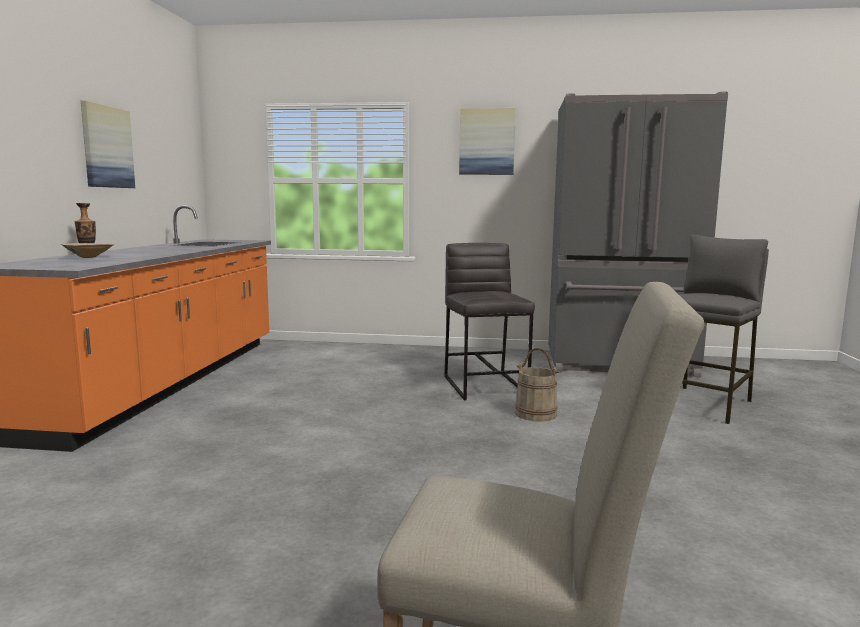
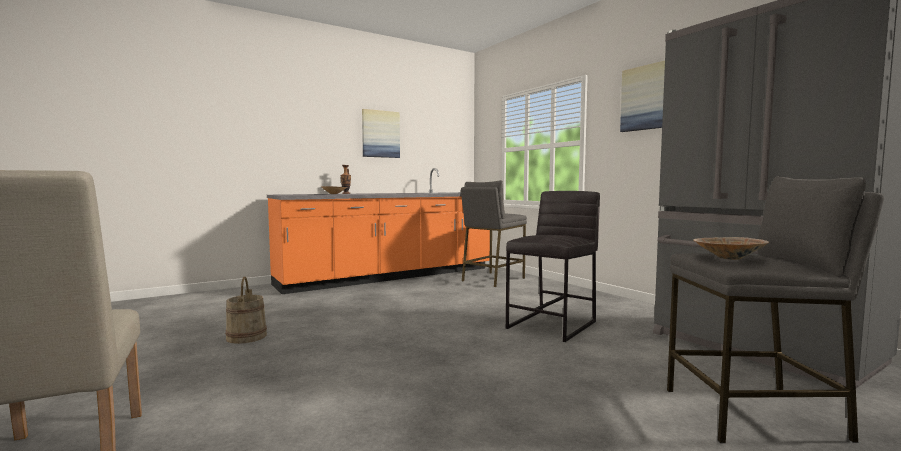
camera: 50 degrees right, 5 degrees down
beige bucket [515,348,560,422] -> beige bucket moved to [225,277,267,344]
none -> grey stool [461,180,527,287]
none -> beige bowl [693,237,769,260]

